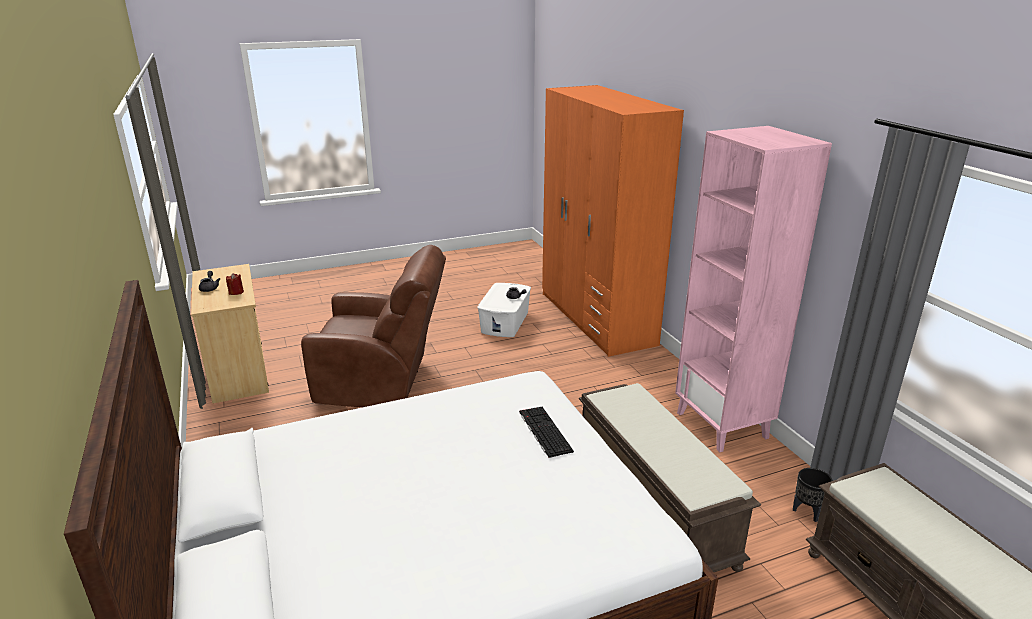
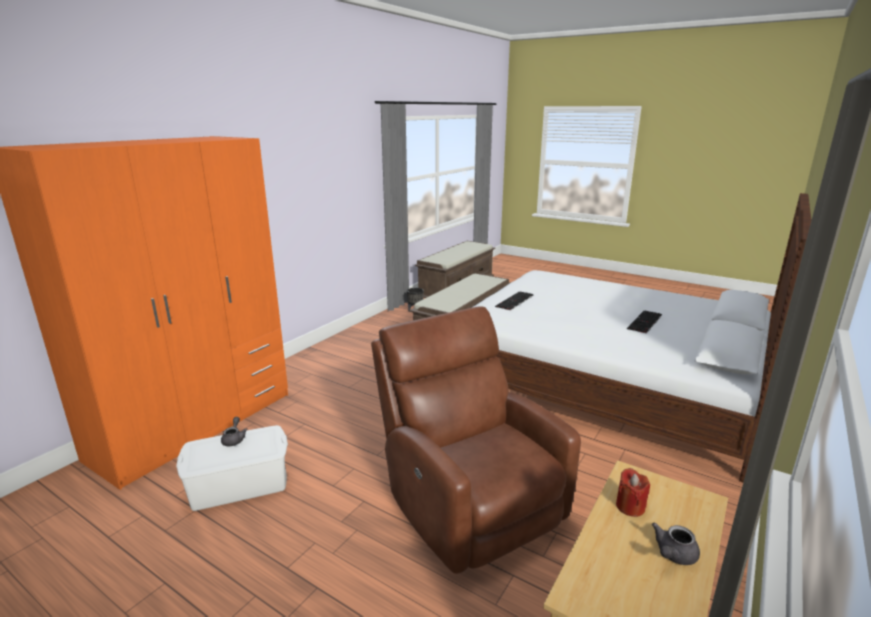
camera: 125 degrees left, 5 degrees down
pink bookcase [675,126,832,452] -> none
none -> keyboard [627,311,662,333]

